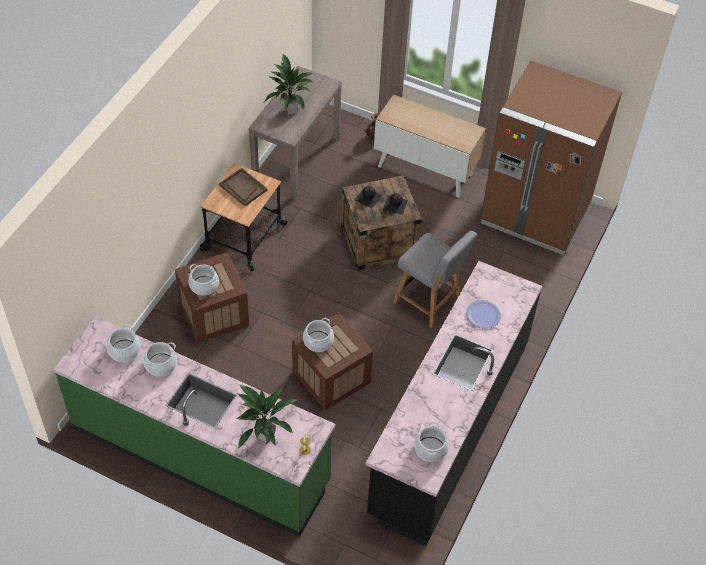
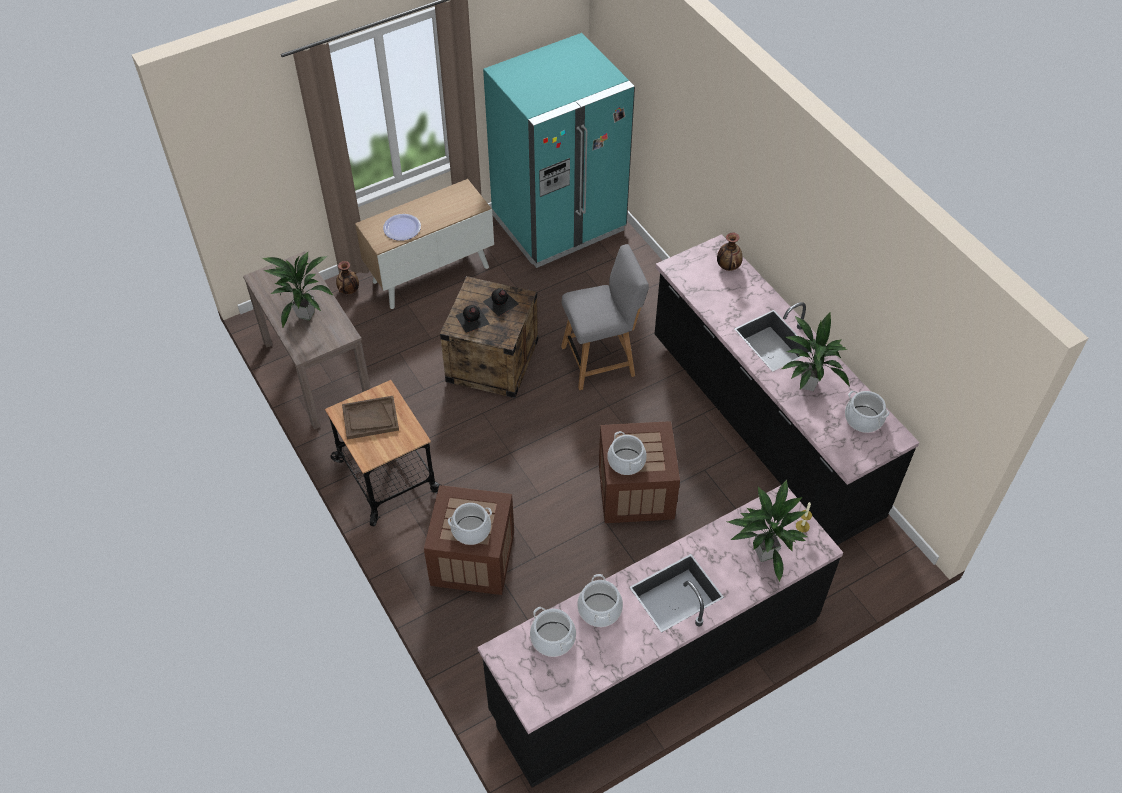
camera: 55 degrees left, 0 degrees up
green counter [54,316,335,537] -> black counter [477,485,843,788]
plate [466,300,501,329] -> plate moved to [383,214,421,241]
brown fridge [480,61,622,255] -> turquoise fridge [483,33,635,268]
none -> vase [717,233,742,271]
none -> potted plant [782,311,850,391]

